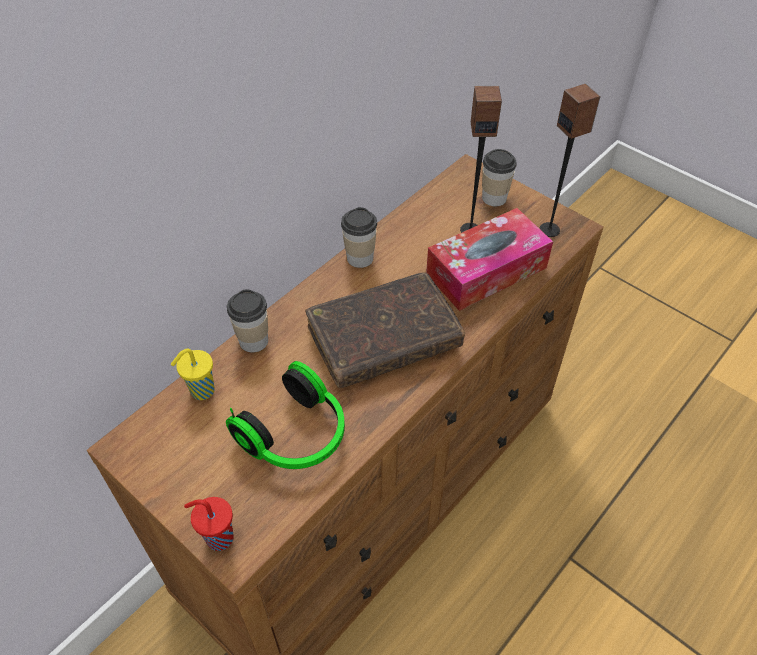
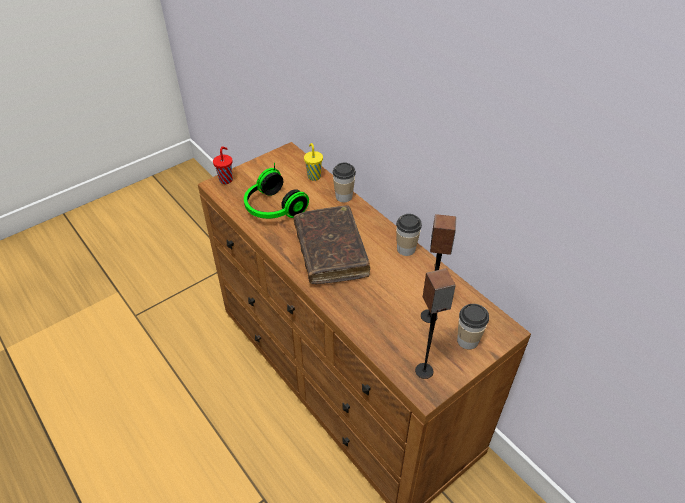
camera: 100 degrees right, 5 degrees down
tissue box [426,208,553,311] -> none

